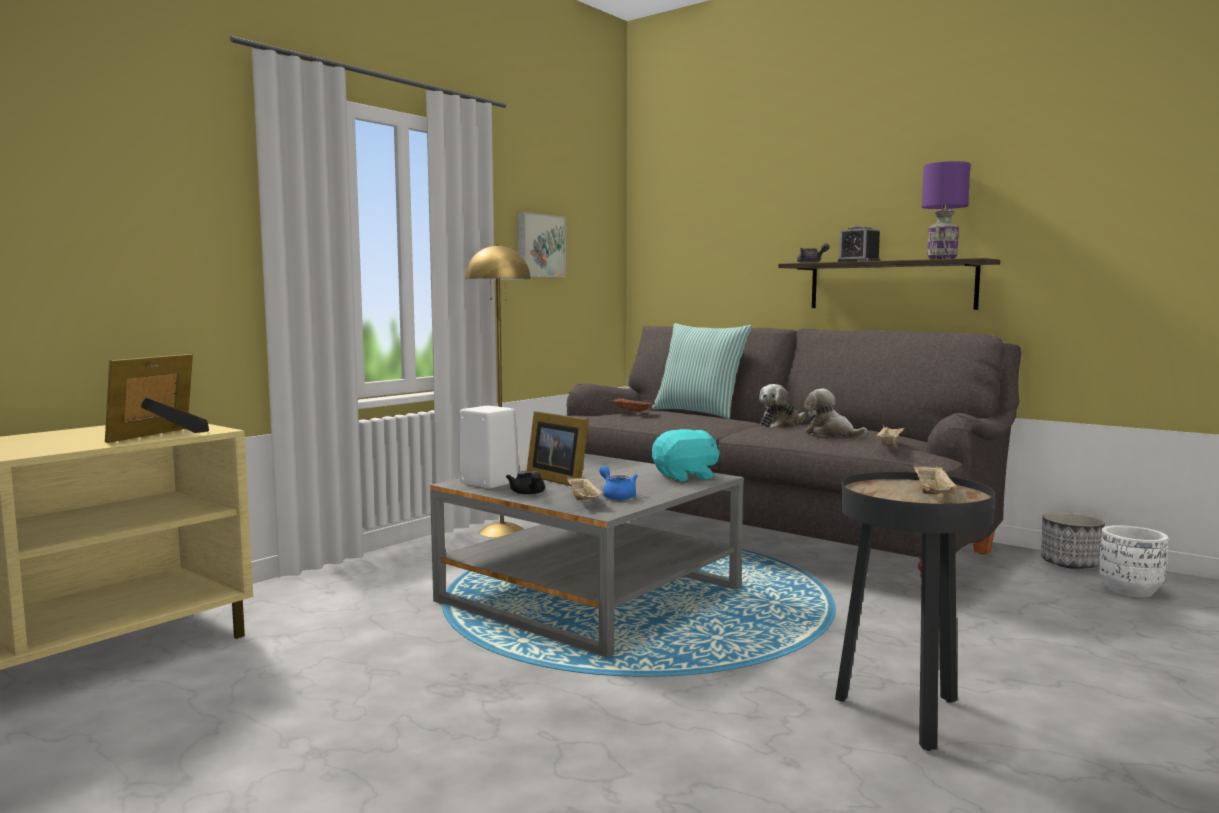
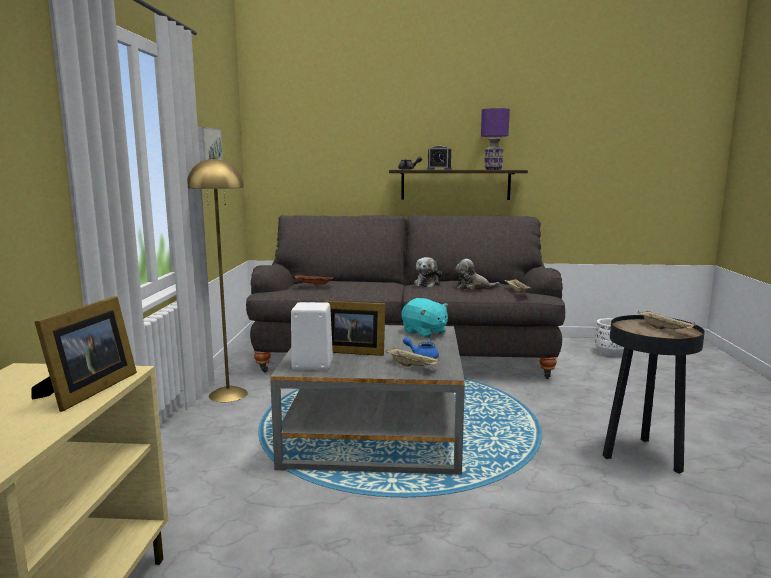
camera: 35 degrees left, 5 degrees up
picture frame [105,354,209,443] -> picture frame turned 150 degrees counterclockwise [31,296,137,412]
black teapot [506,471,545,495] -> none
pillow [652,323,752,419] -> none
turquoise plush toy [652,429,720,482] -> turquoise plush toy turned 105 degrees clockwise [402,298,449,338]
planter [1041,512,1105,569] -> none

